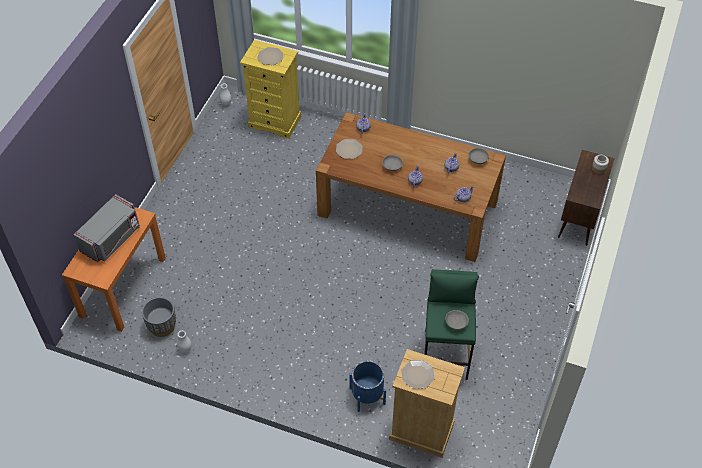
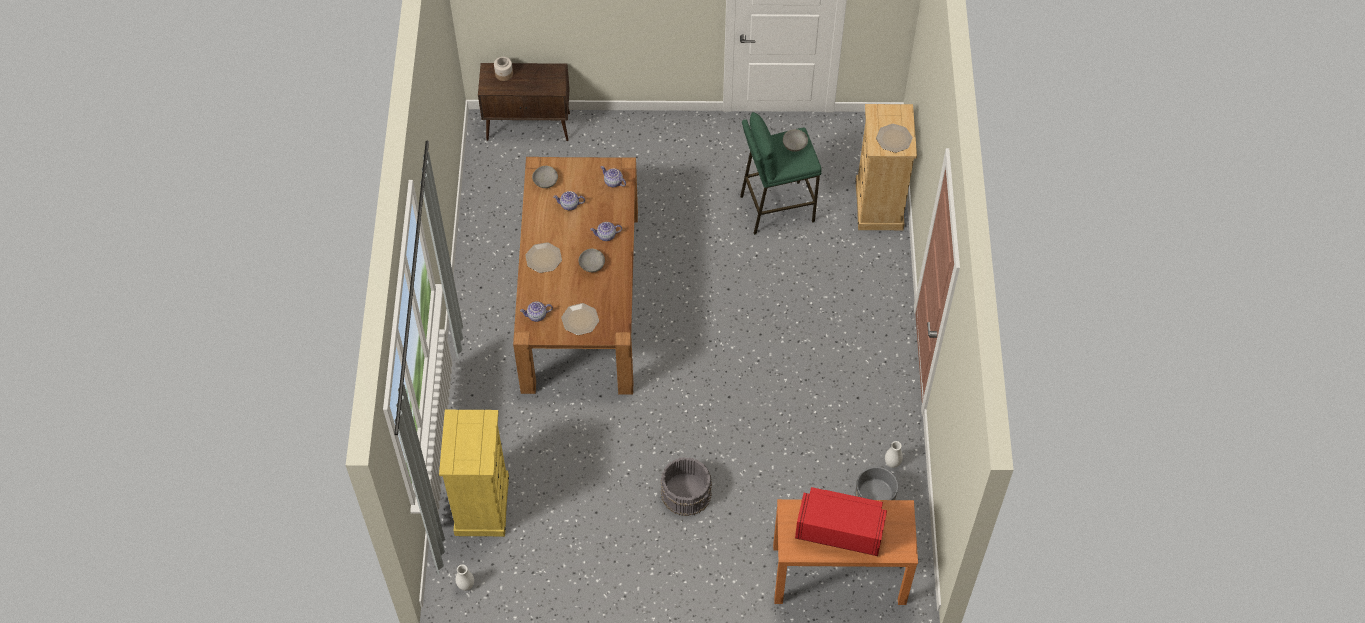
camera: 110 degrees left, 5 degrees up
grey microwave [74,194,140,262] -> red microwave [795,487,887,556]
plate [257,47,284,65] -> plate moved to [525,242,562,273]
blue planter [350,360,386,412] -> none
none -> grey bucket [660,457,712,516]

